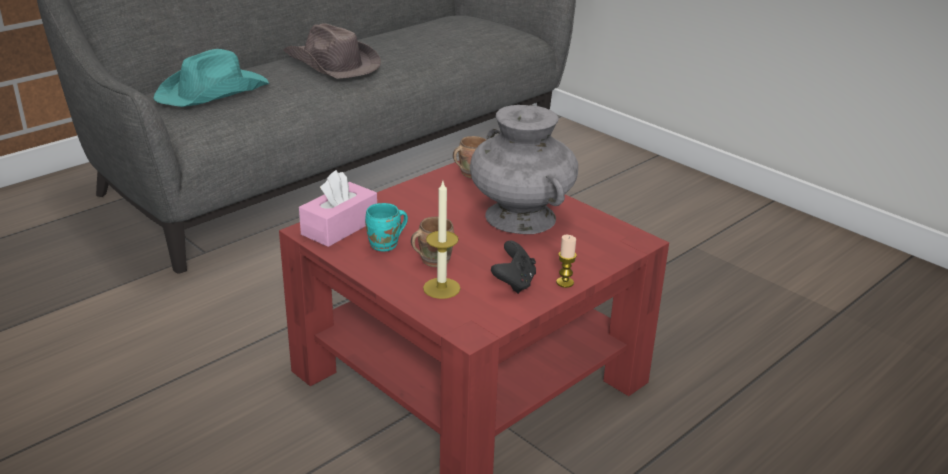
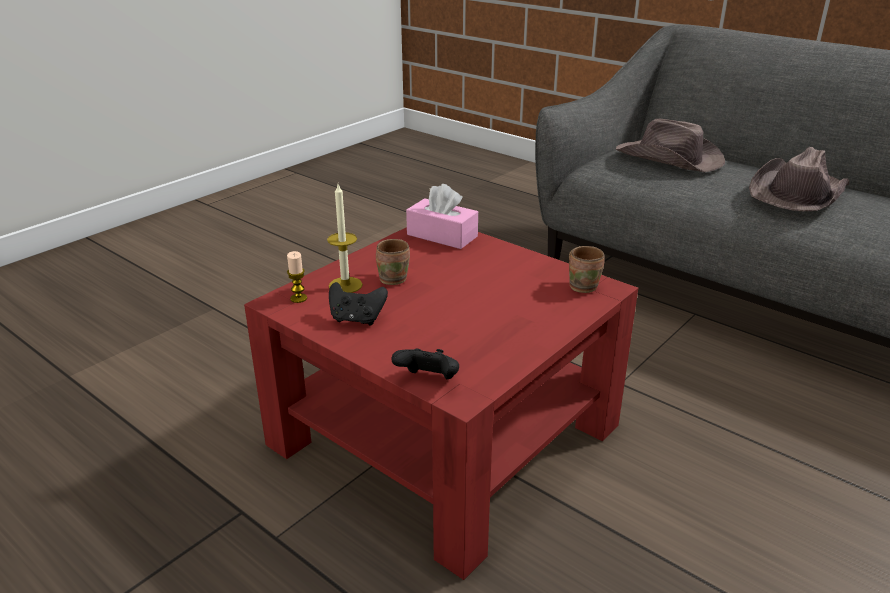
camera: 85 degrees right, 0 degrees up
turquoise hat [153,49,269,107] -> brown hat [616,119,725,172]
turquoise mug [365,203,408,252] -> none
grey vase [470,105,578,234] -> none
candle [556,235,577,288] -> candle moved to [287,251,307,303]
none -> black game controller [391,348,459,379]

